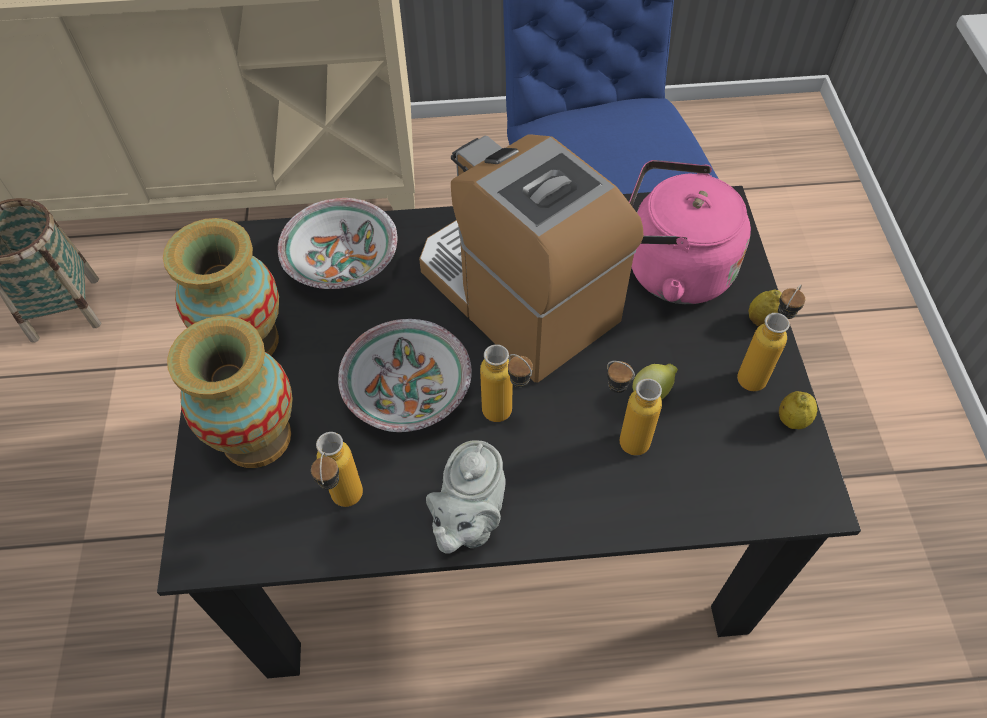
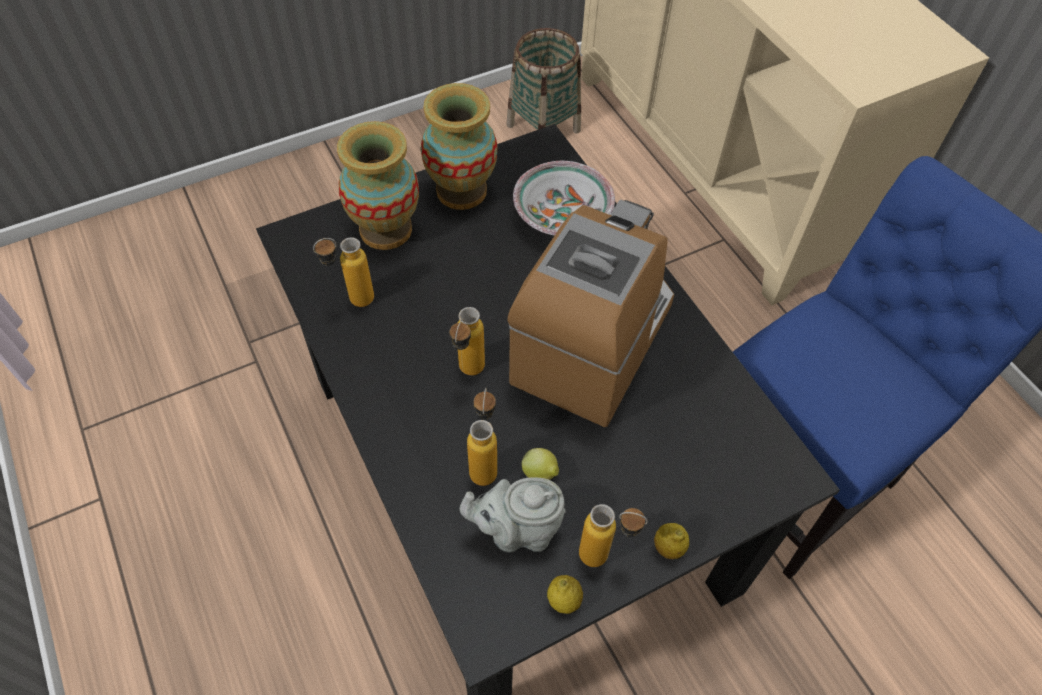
camera: 65 degrees right, 0 degrees up
bowl [338,319,472,432] -> none
grey teapot [426,440,506,554] -> grey teapot moved to [460,477,566,552]
pink kettle [629,160,751,304] -> none

